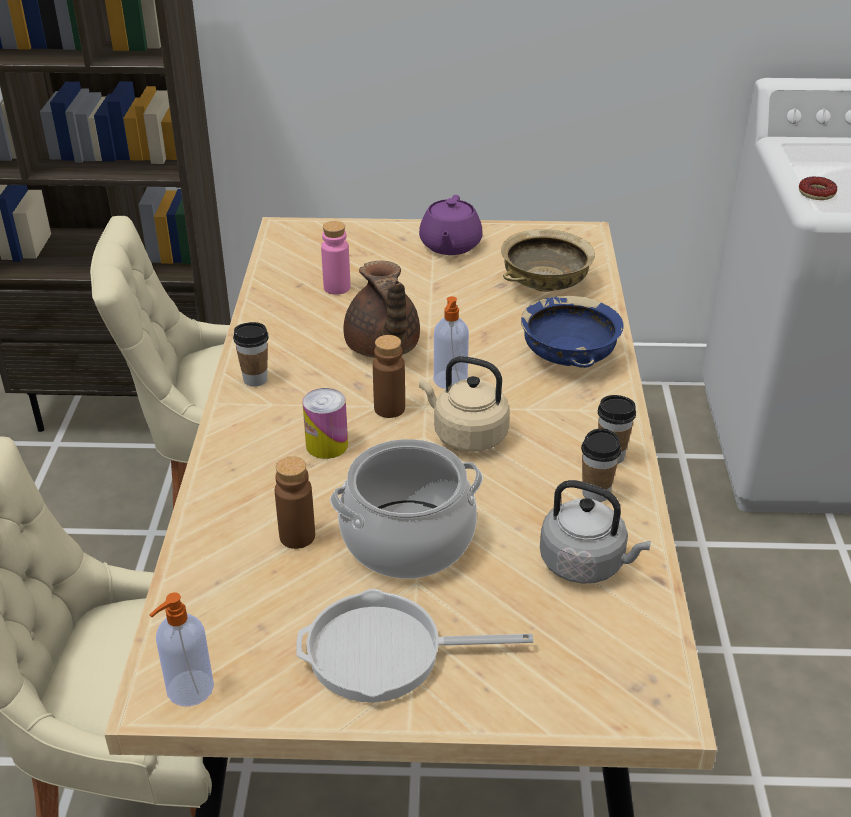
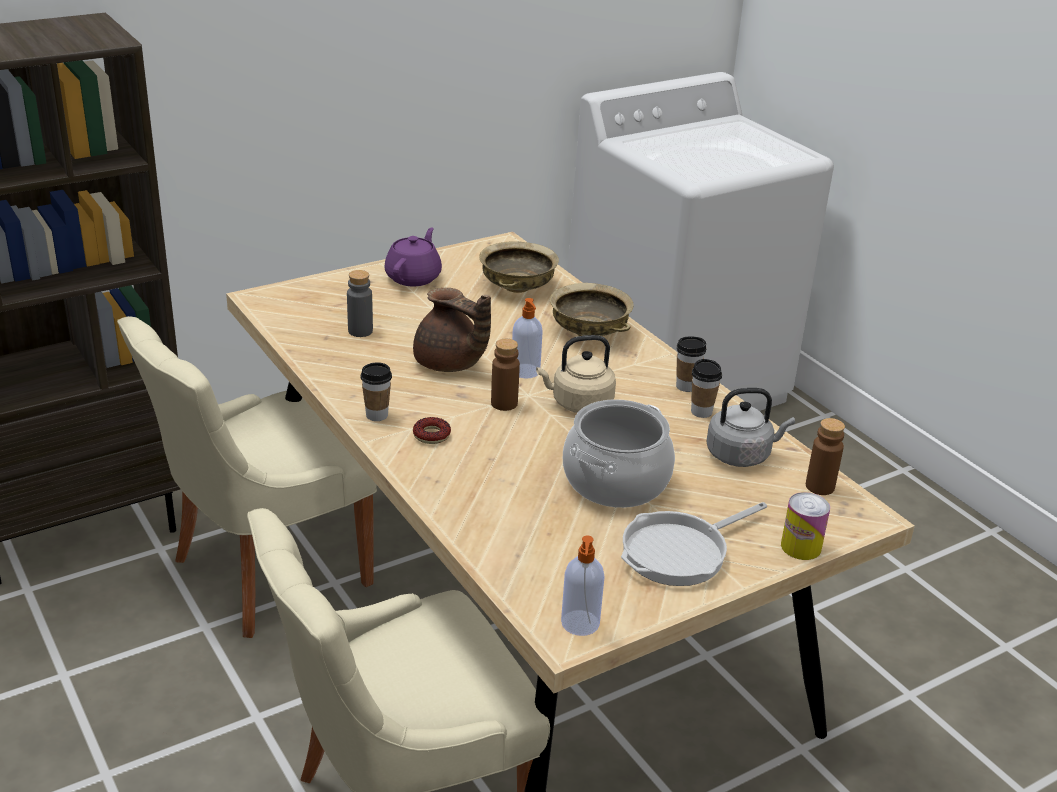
camera: 35 degrees left, 5 degrees down
brown bottle [275,456,315,549] -> brown bottle moved to [806,418,845,495]
can [302,388,348,459] -> can moved to [781,492,830,560]
pink bottle [321,221,350,295] -> grey bottle [347,270,373,337]
purple teapot [419,195,483,255] -> purple teapot turned 135 degrees counterclockwise [384,227,442,286]
blue bowl [521,296,624,368] -> beige bowl [550,283,633,336]
donut [799,176,837,200] -> donut moved to [413,417,451,444]

